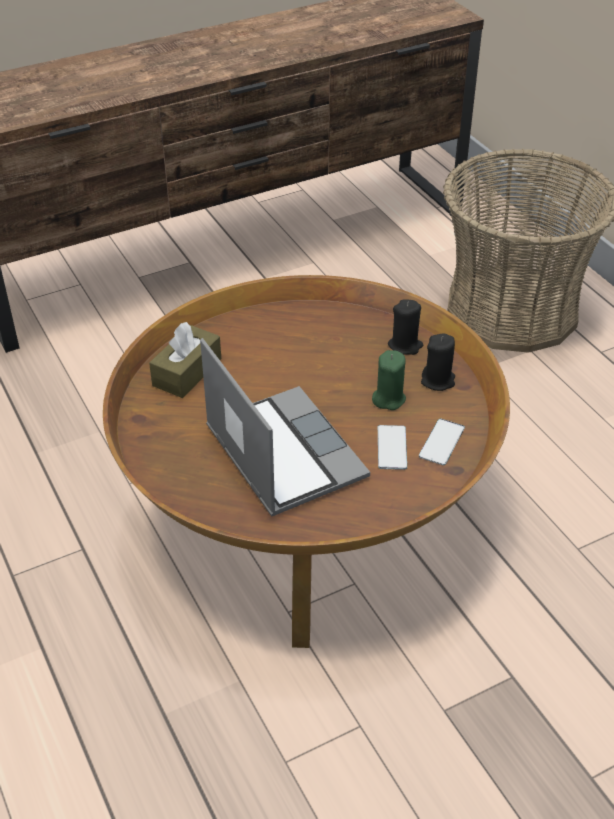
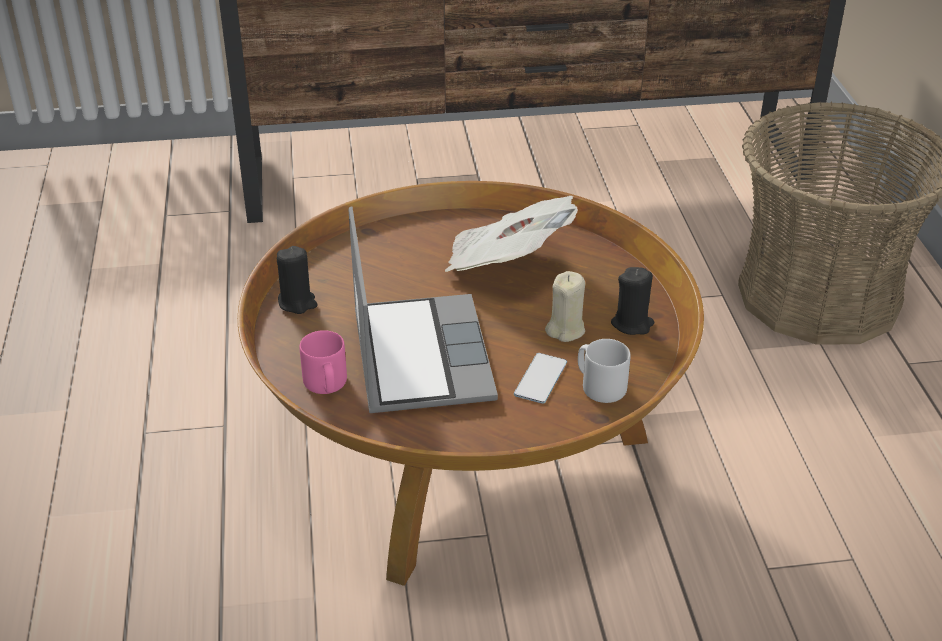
camera: 20 degrees right, 5 degrees down
brown tissue box [149,322,221,398] -> none
green candle [372,350,406,410] -> beige candle [545,271,585,342]
black candle [388,299,423,355] -> black candle moved to [277,246,318,314]
phone [419,419,465,465] -> grey mug [578,339,631,403]
none -> pink mug [299,330,347,394]
none -> newspaper [445,196,578,272]

